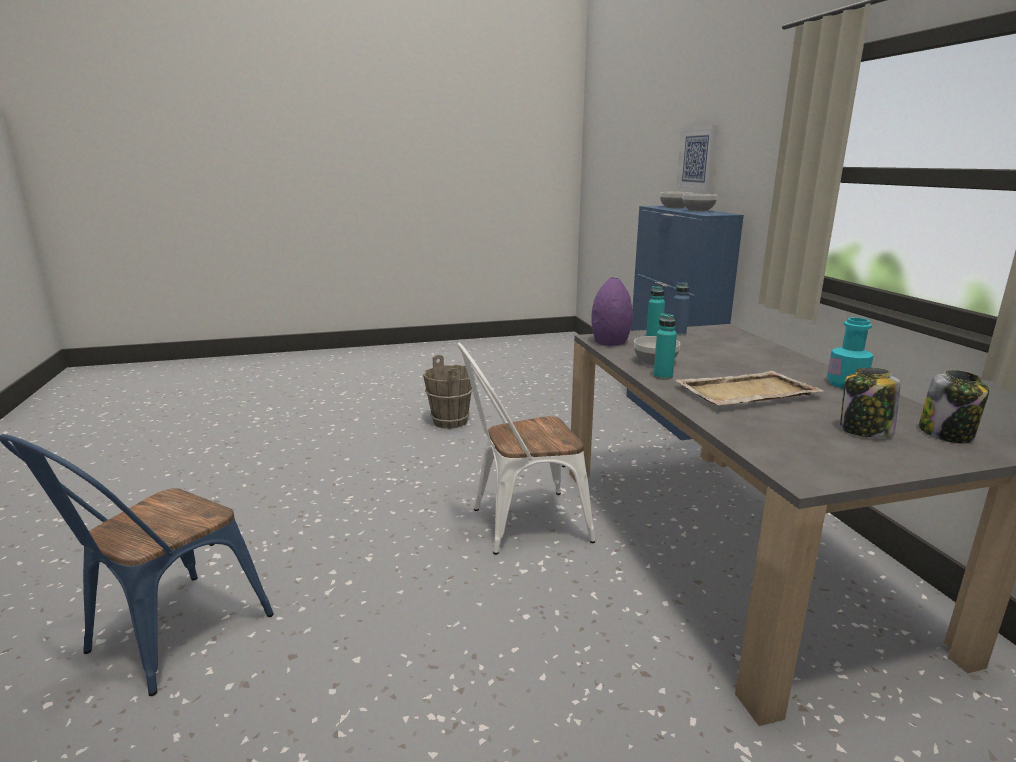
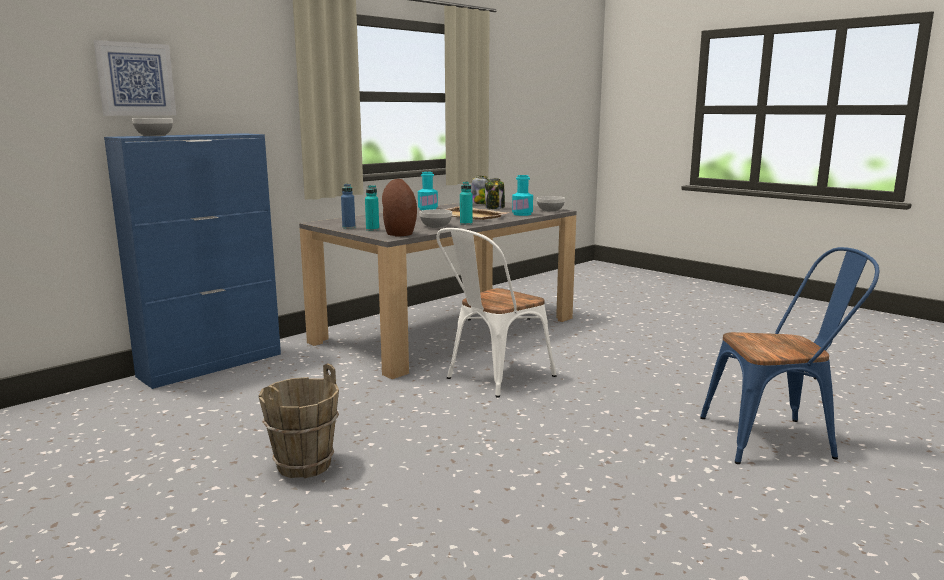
camera: 120 degrees left, 5 degrees down
white chair [457,343,595,555] -> white chair turned 90 degrees clockwise [437,228,556,397]
purple vase [591,277,633,346] -> brown vase [382,179,417,237]
bowl [683,194,718,211] -> bowl moved to [537,196,565,212]
none -> turquoise bottle [512,175,533,216]

